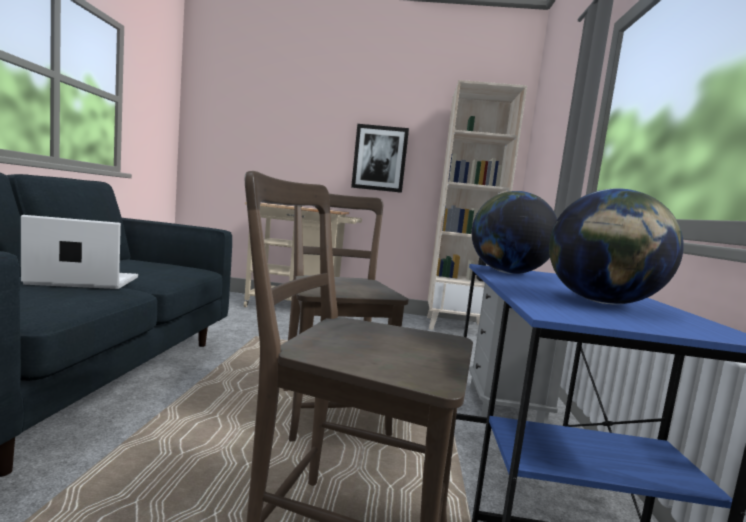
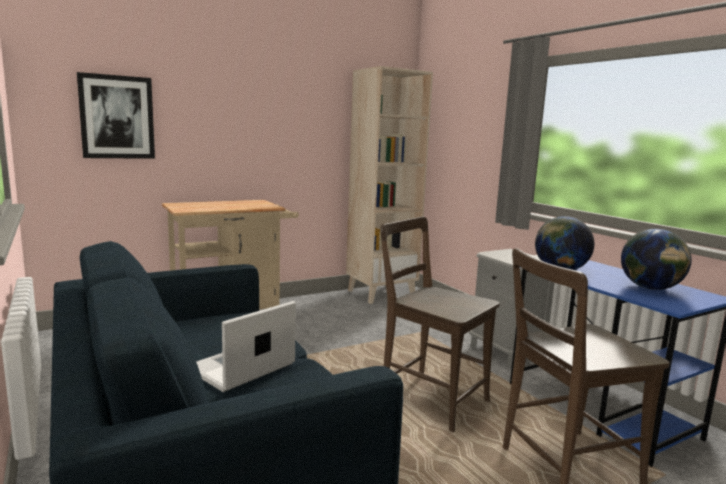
camera: 35 degrees left, 5 degrees up
picture [351,124,409,193] -> picture moved to [77,72,155,159]

